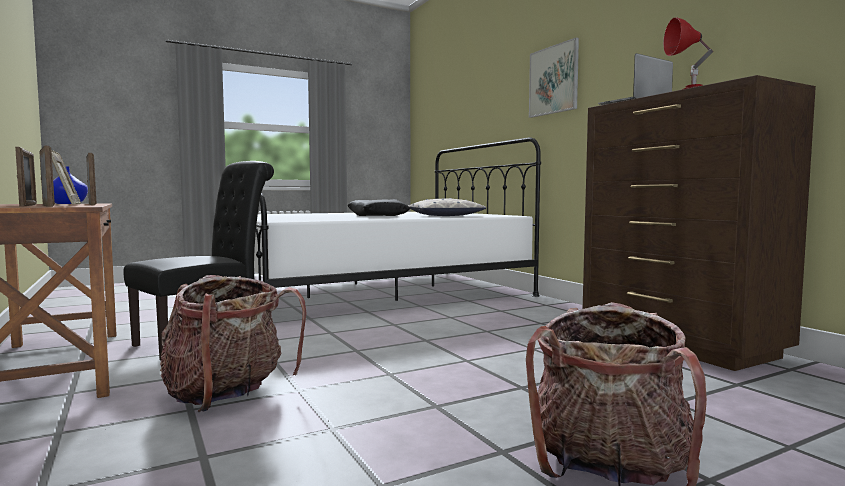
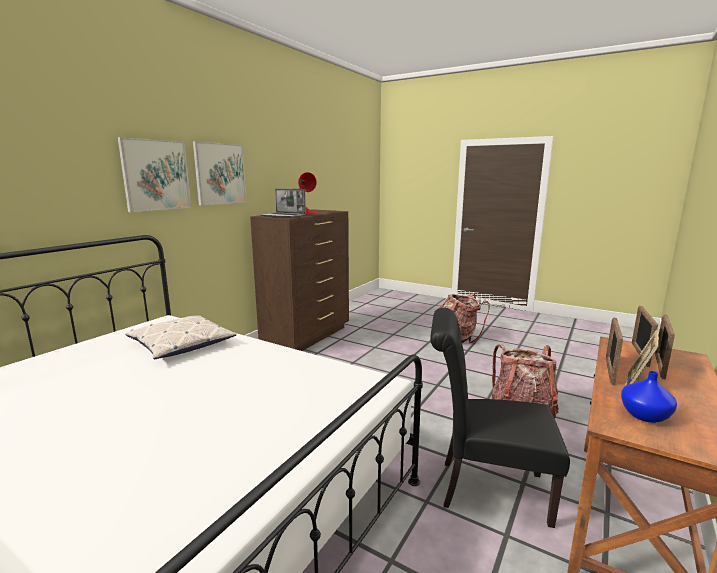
camera: 120 degrees left, 10 degrees up
black pillow [347,199,410,216] -> none
none -> picture [193,141,247,205]

